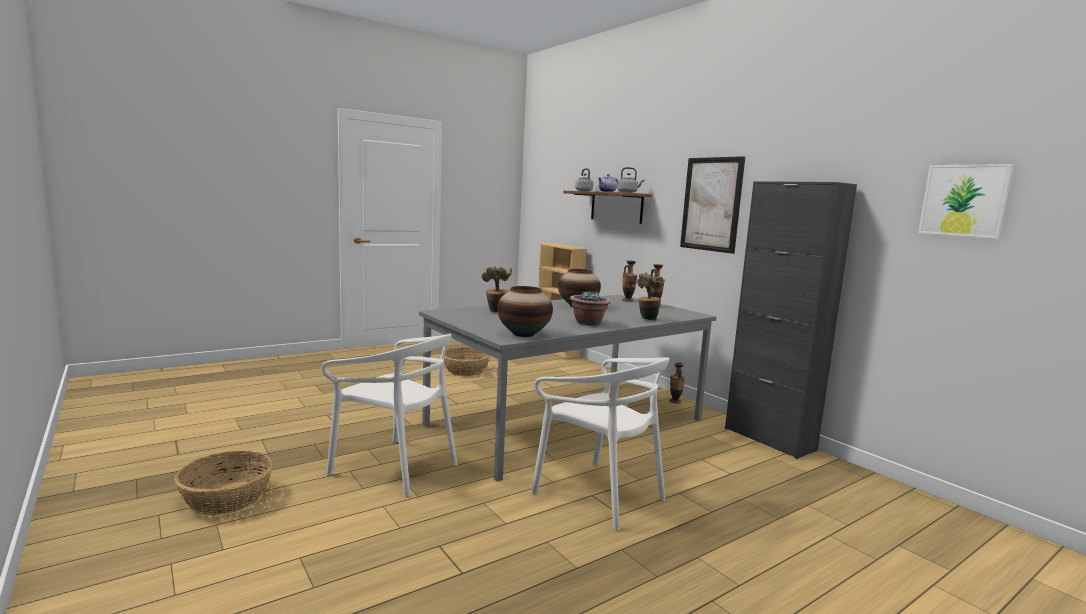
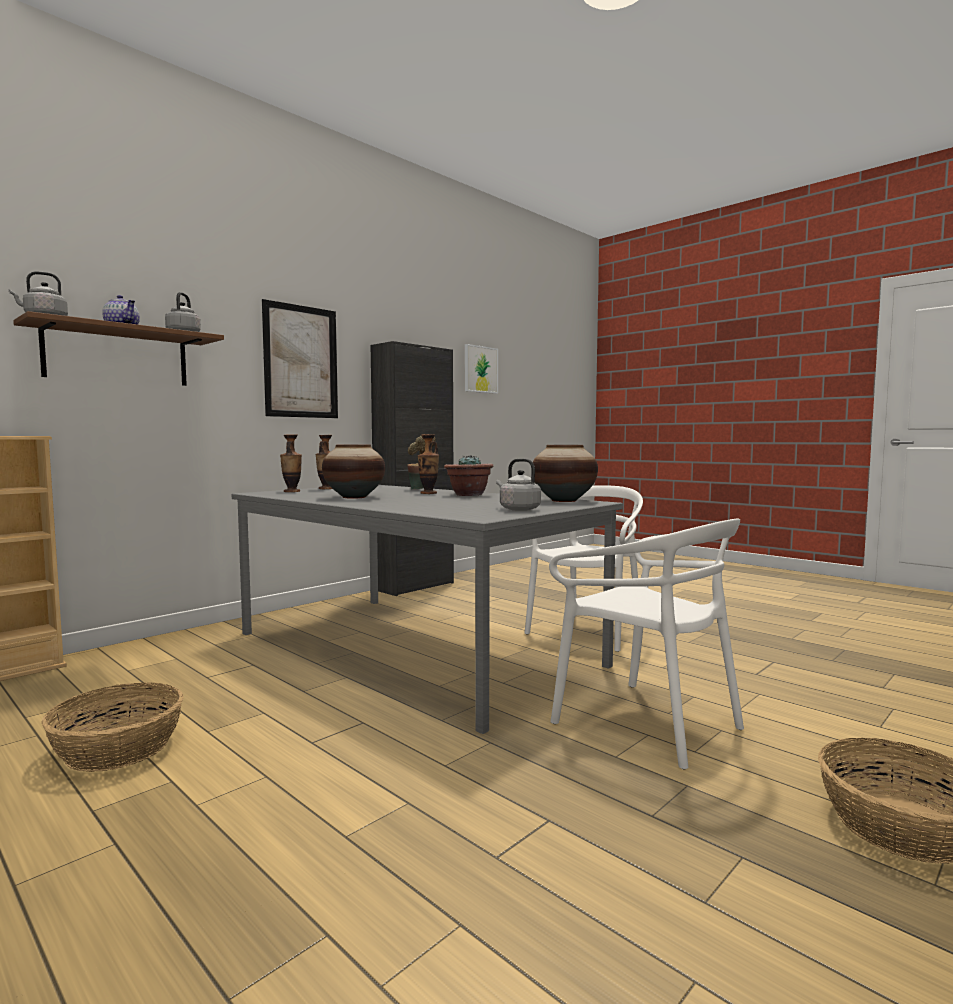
camera: 100 degrees left, 5 degrees down
white chair [321,334,458,497] -> white chair turned 120 degrees clockwise [549,518,744,769]
potted plant [481,265,512,312] -> none
vase [670,362,685,404] -> vase moved to [418,434,439,494]
none -> grey kettle [496,458,541,511]

